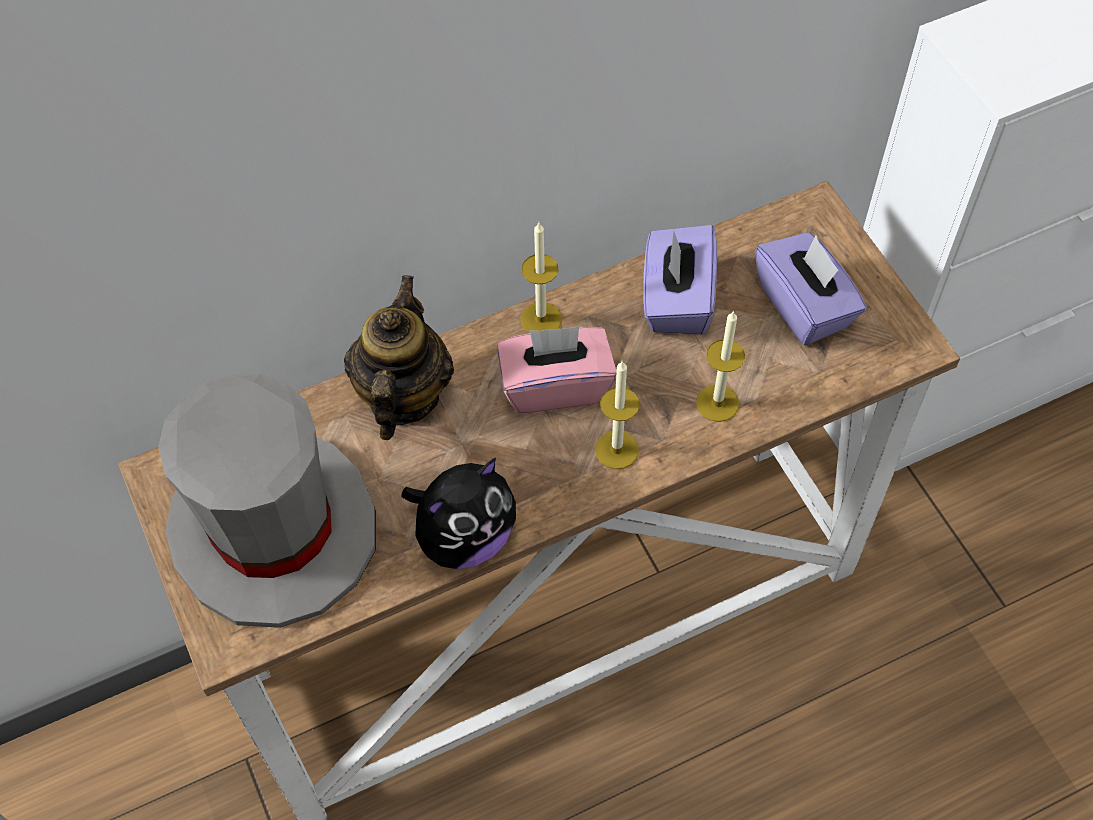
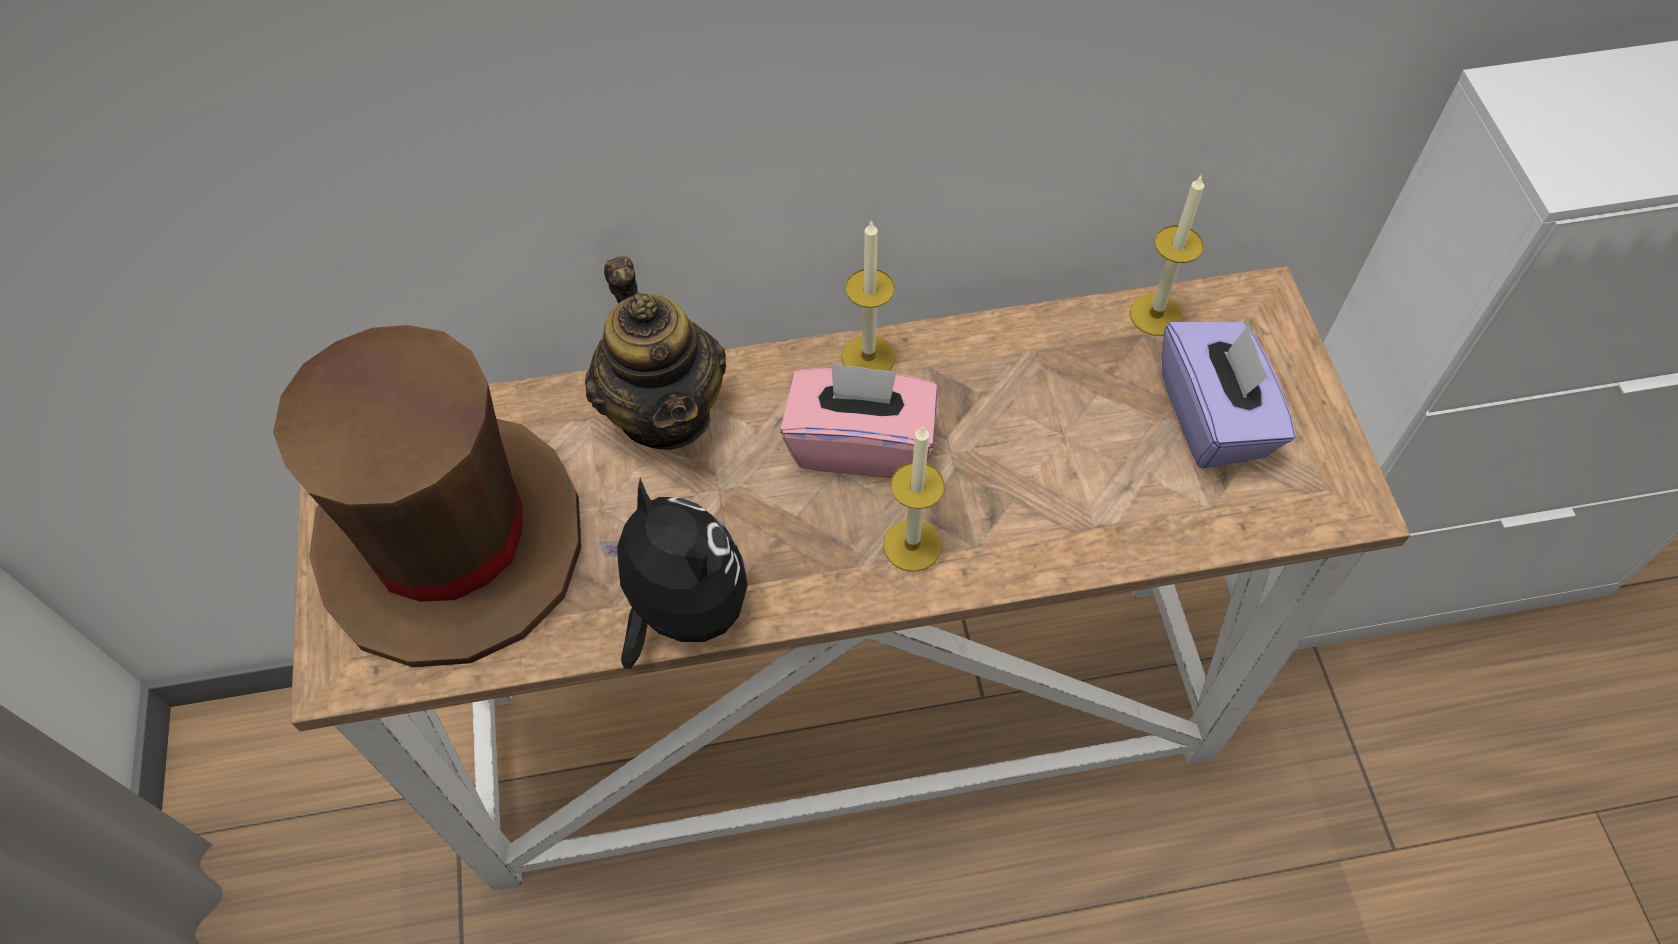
camera: 15 degrees right, 0 degrees up
grey hat [158,373,376,628] -> brown hat [273,325,582,667]
teapot [344,275,454,440] -> teapot turned 135 degrees clockwise [585,256,727,450]
plush toy [401,458,516,569] -> plush toy turned 105 degrees counterclockwise [599,478,748,669]
purple tissue box [643,225,717,335] -> none
candle [696,310,745,422] -> candle moved to [1130,174,1204,336]

